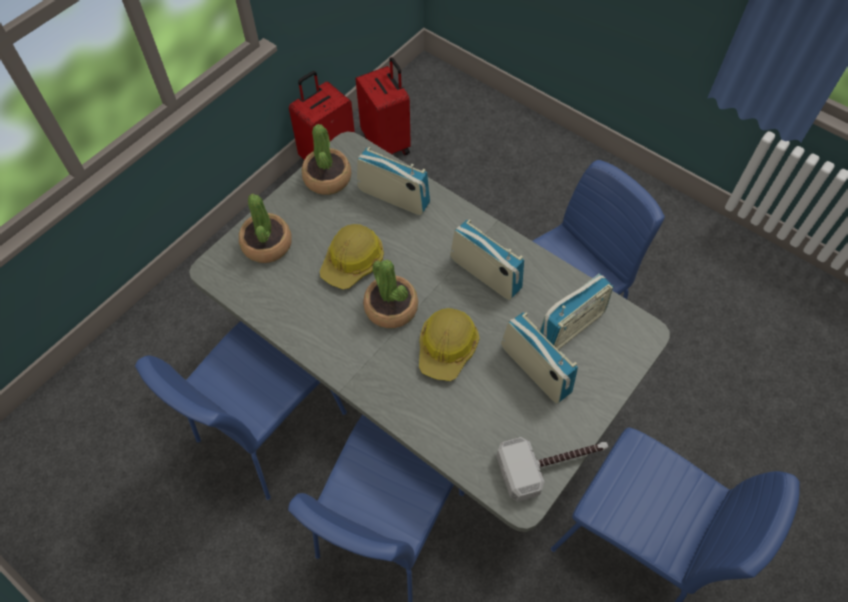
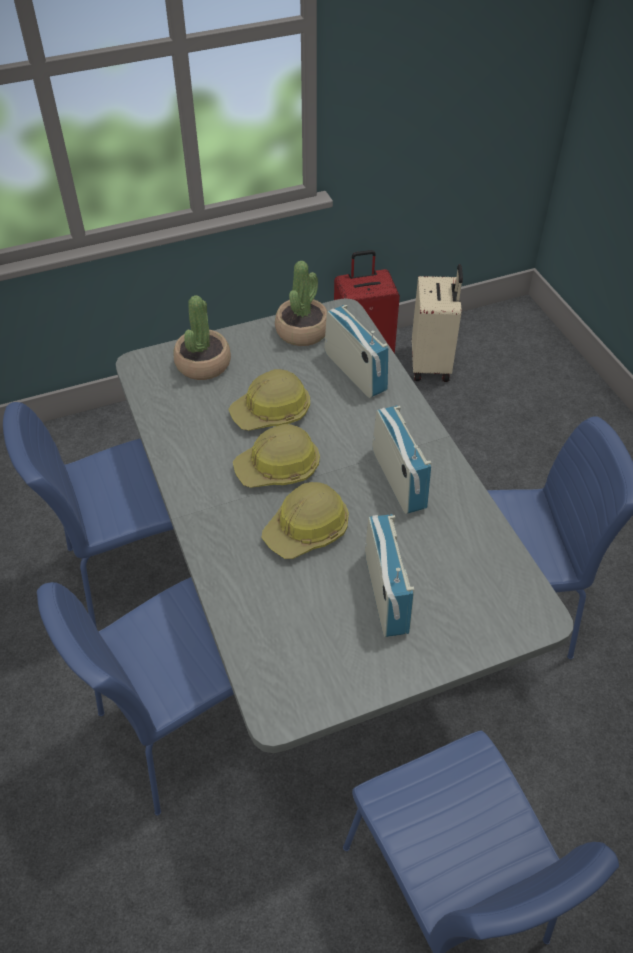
camera: 30 degrees right, 10 degrees down
red suitcase [356,57,411,155] -> beige suitcase [412,265,463,382]
potted plant [363,260,418,328] -> hard hat [233,424,320,488]
hammer [496,437,608,502] -> none
radio [539,274,614,350] -> none

